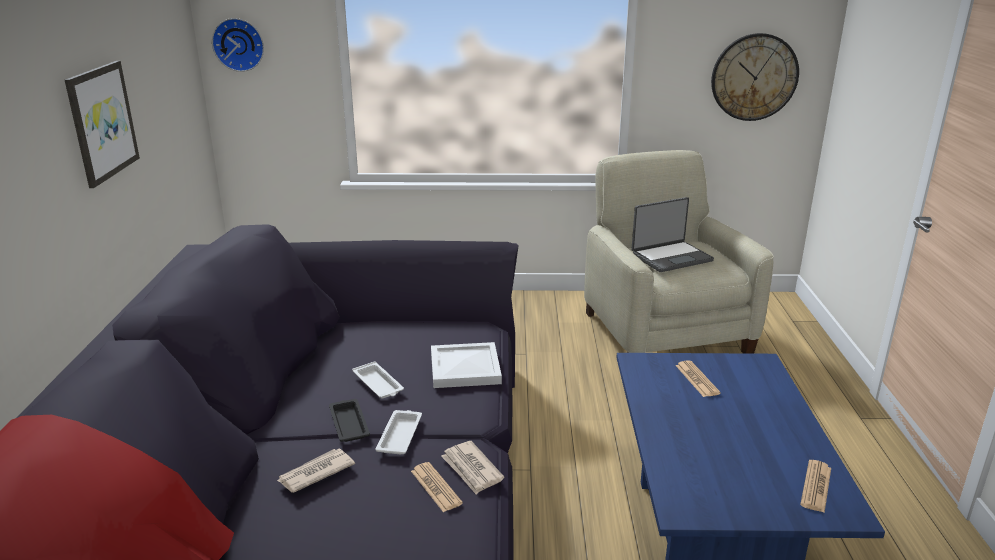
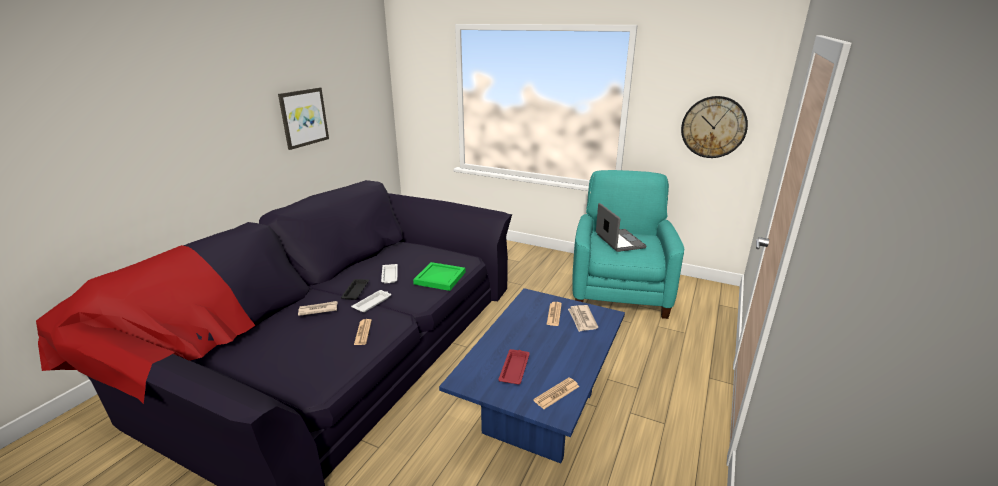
camera: 25 degrees right, 0 degrees up
wall clock [212,18,264,72] -> none
white tray [431,342,502,388] -> green tray [413,262,466,291]
newspaper [441,441,504,494] -> newspaper moved to [568,305,598,332]
beige armchair [584,150,774,354] -> turquoise armchair [572,170,684,319]
laptop [631,197,714,272] -> laptop turned 105 degrees counterclockwise [596,203,646,252]
none -> red tray [498,349,530,384]

